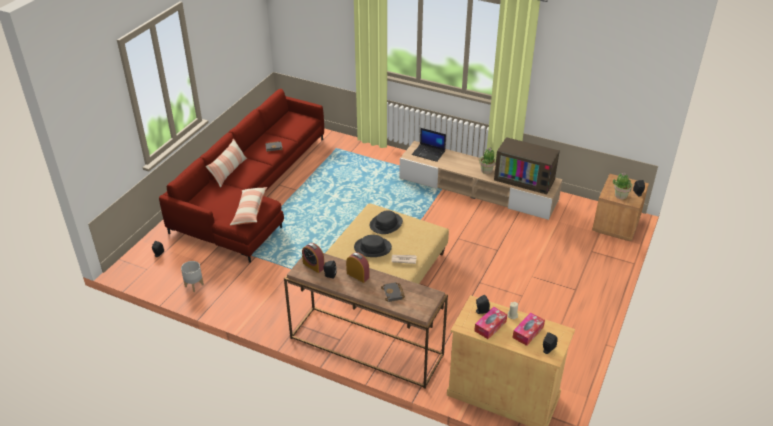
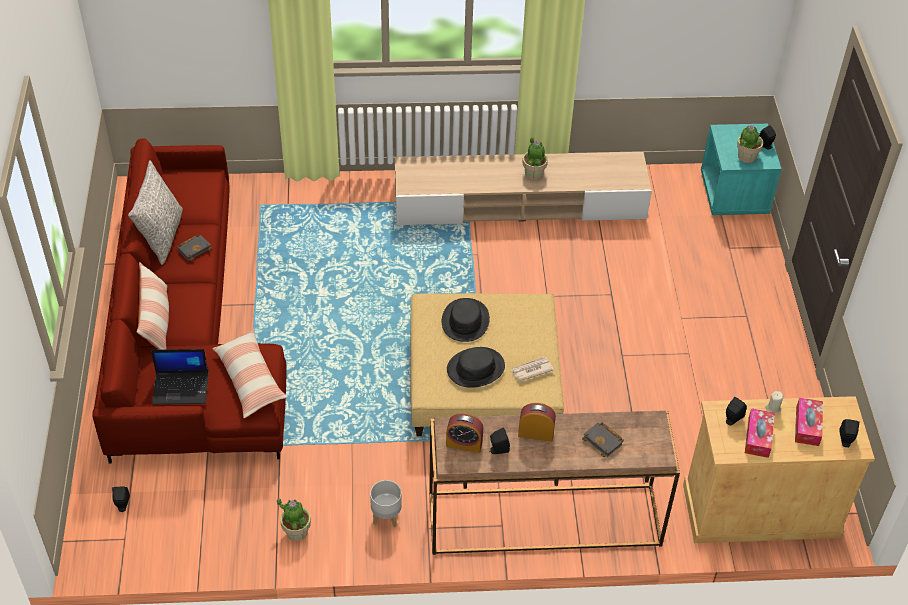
camera: 30 degrees left, 10 degrees up
grey planter [181,261,204,292] -> grey planter moved to [370,480,402,527]
laptop [412,128,446,162] -> laptop moved to [151,349,209,405]
television [494,137,560,195] -> none
brown nightstand [592,174,649,241] -> turquoise nightstand [701,124,781,215]
none -> grey pillow [128,160,183,265]
none -> potted plant [277,498,311,541]

